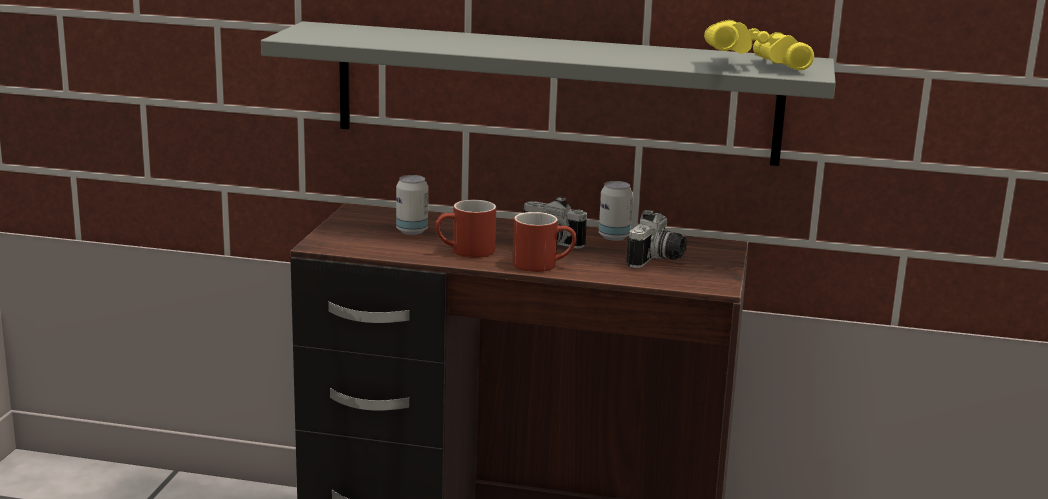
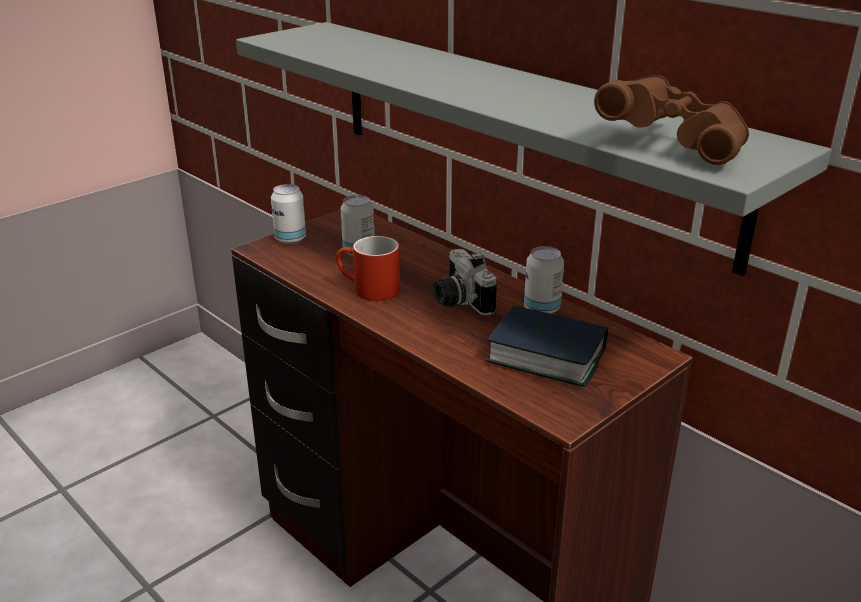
camera: 35 degrees right, 10 degrees up
red mug [513,212,576,272] -> none
camera [626,210,687,268] -> book [486,306,608,387]
yellow binoculars [704,20,814,70] -> brown binoculars [594,75,749,165]
none -> can [271,184,306,244]

